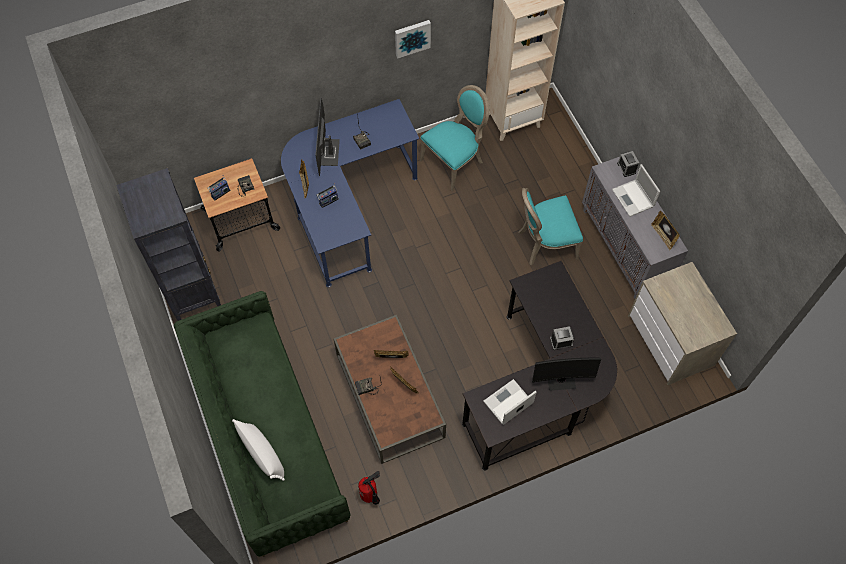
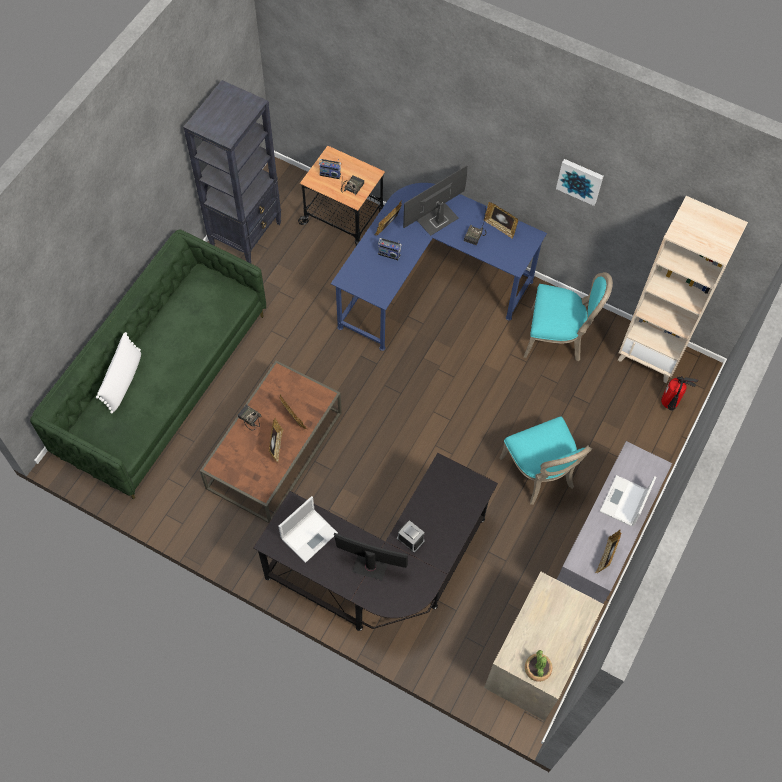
camera: 50 degrees right, 0 degrees up
fire extinguisher [358,471,380,505] -> fire extinguisher moved to [661,376,698,411]
laptop [483,379,537,425] -> laptop turned 120 degrees clockwise [278,496,338,563]
turquoise chair [519,188,583,265] -> turquoise chair turned 150 degrees counterclockwise [499,417,592,505]
monitor [532,358,601,391] -> monitor turned 150 degrees clockwise [334,533,408,581]
alarm clock [617,151,639,177] -> none
none -> picture frame [485,202,518,239]
none -> potted plant [525,650,553,682]

